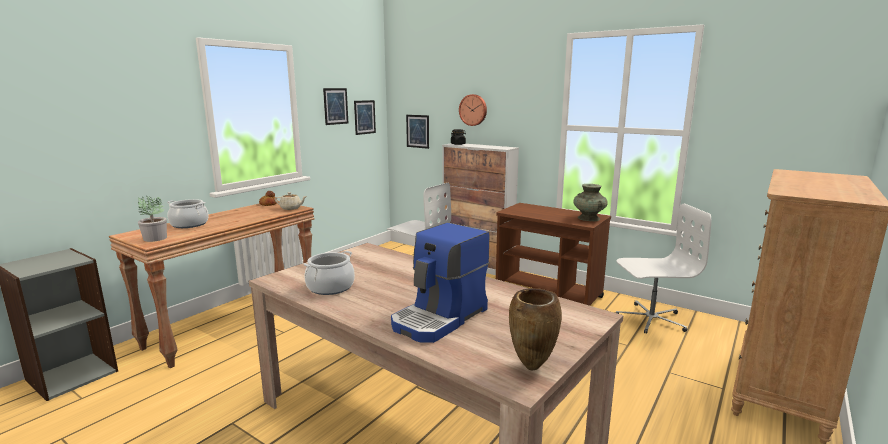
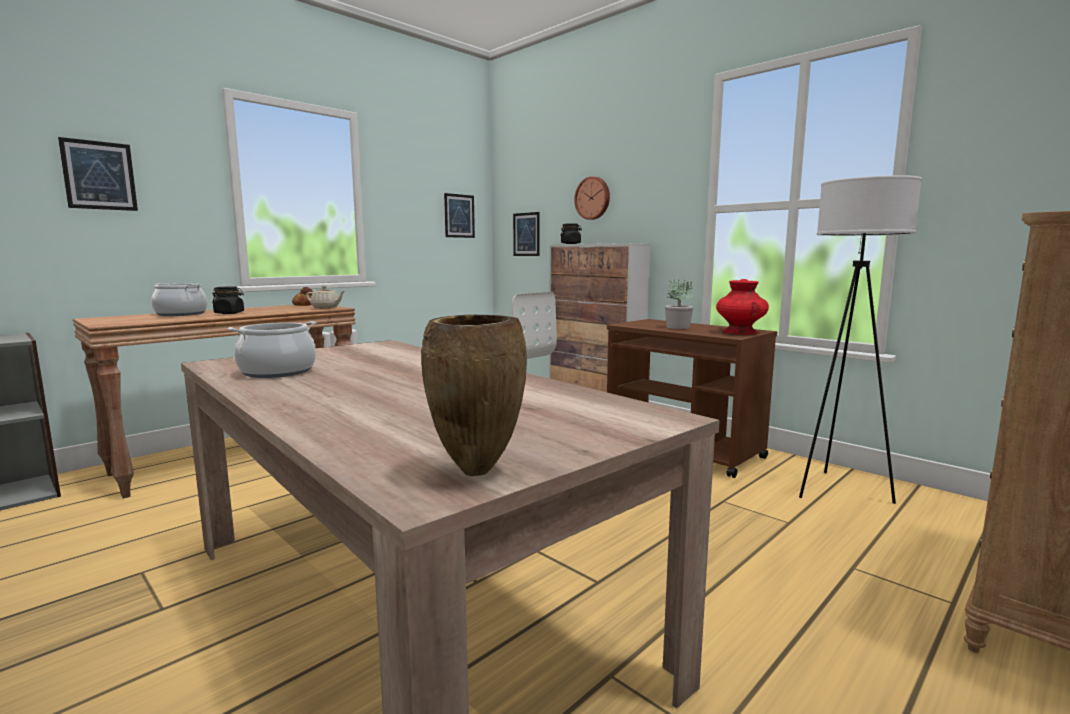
camera: 10 degrees right, 5 degrees down
potted plant [138,196,167,242] -> potted plant moved to [665,279,693,329]
picture [323,88,348,125] -> picture moved to [58,137,138,211]
coffee machine [391,223,489,343] -> none
turquoise vase [573,184,608,221] -> red vase [716,279,769,335]
white office chair [615,203,711,334] -> white floor lamp [799,175,922,504]
none -> black jar [212,286,244,314]

